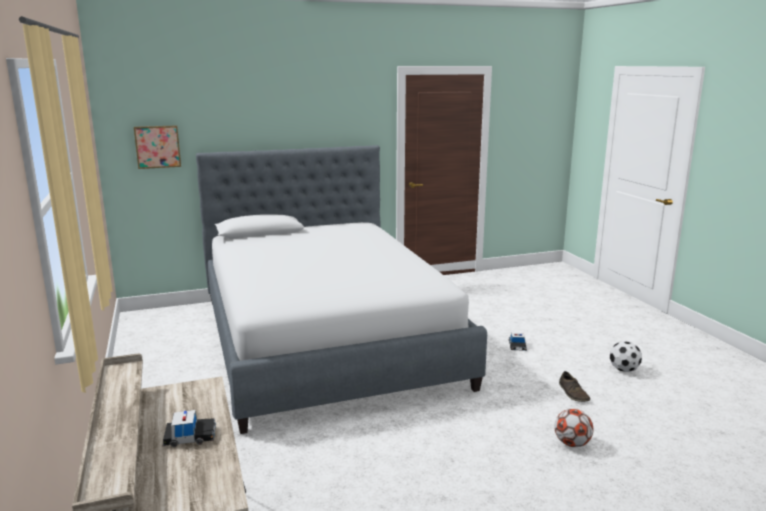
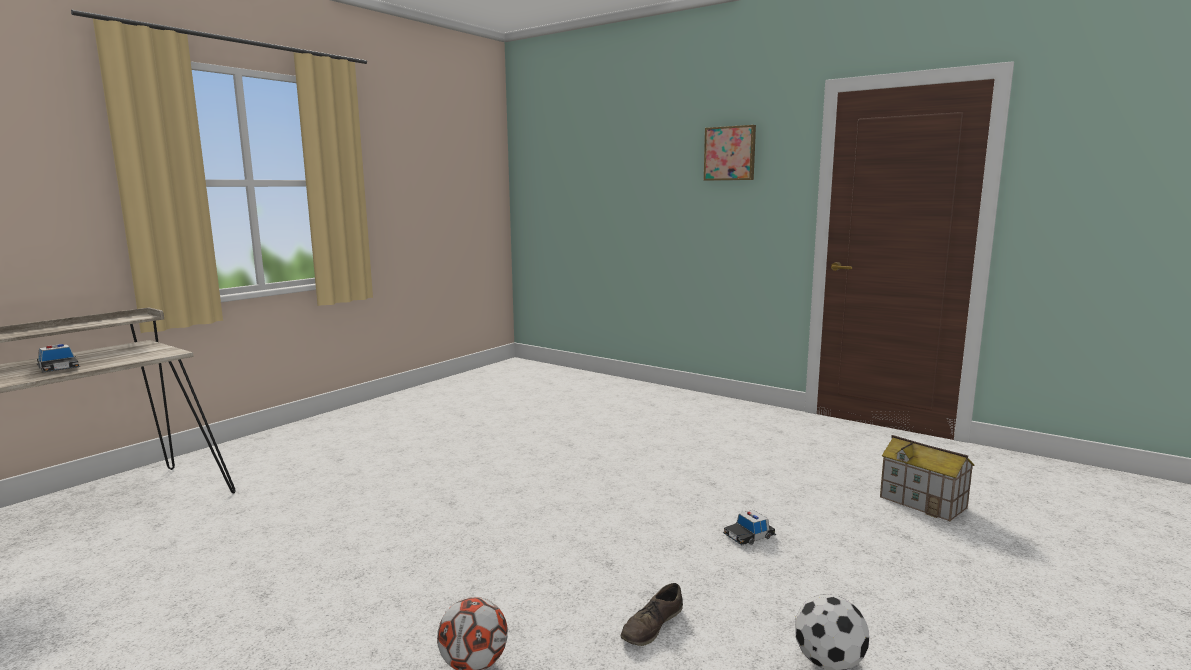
camera: 55 degrees right, 5 degrees down
picture [134,125,181,169] -> picture moved to [704,125,756,181]
bed [196,145,487,434] -> none
none -> toy house [880,435,974,521]

